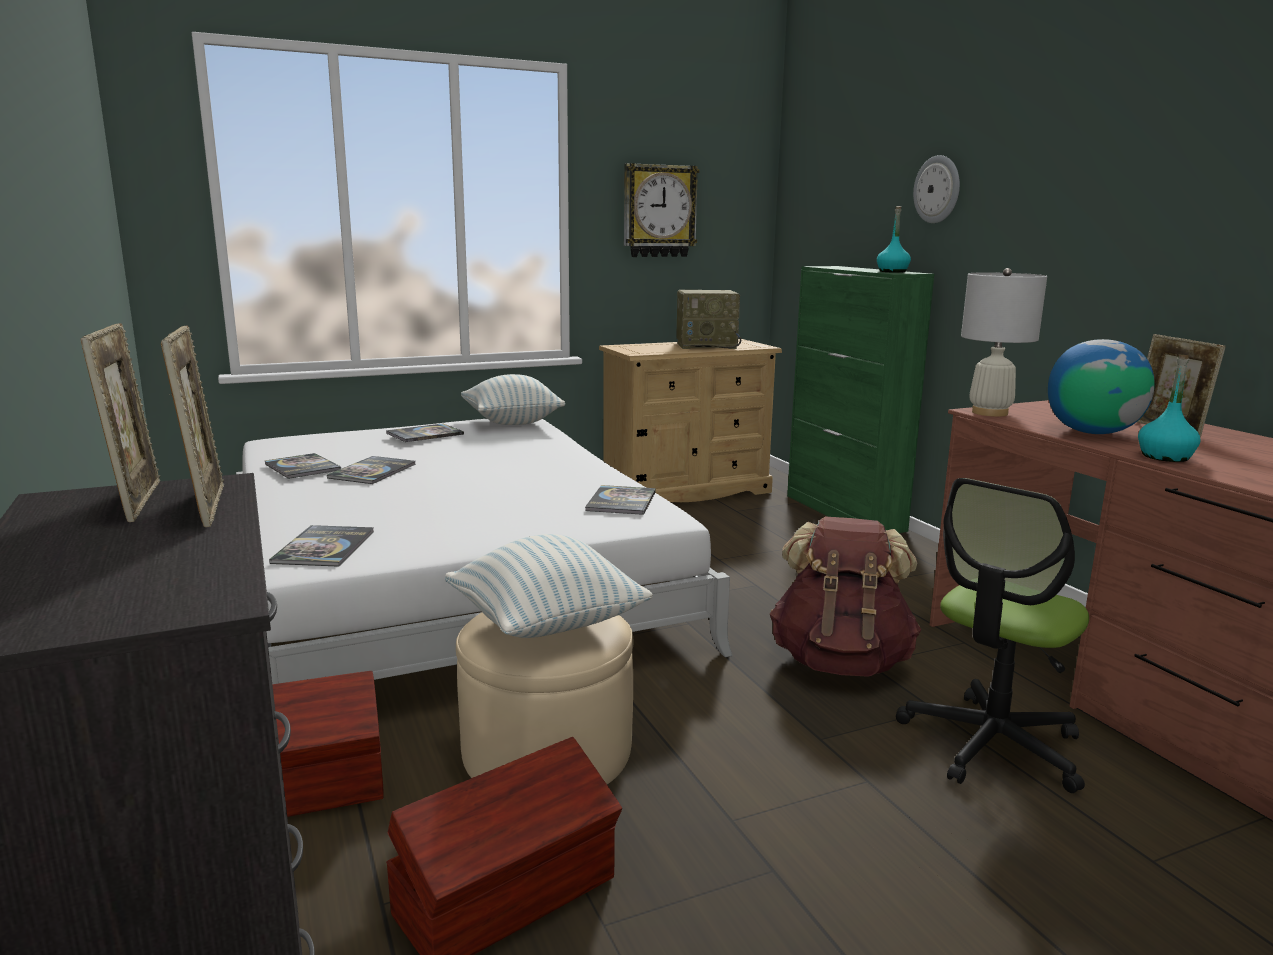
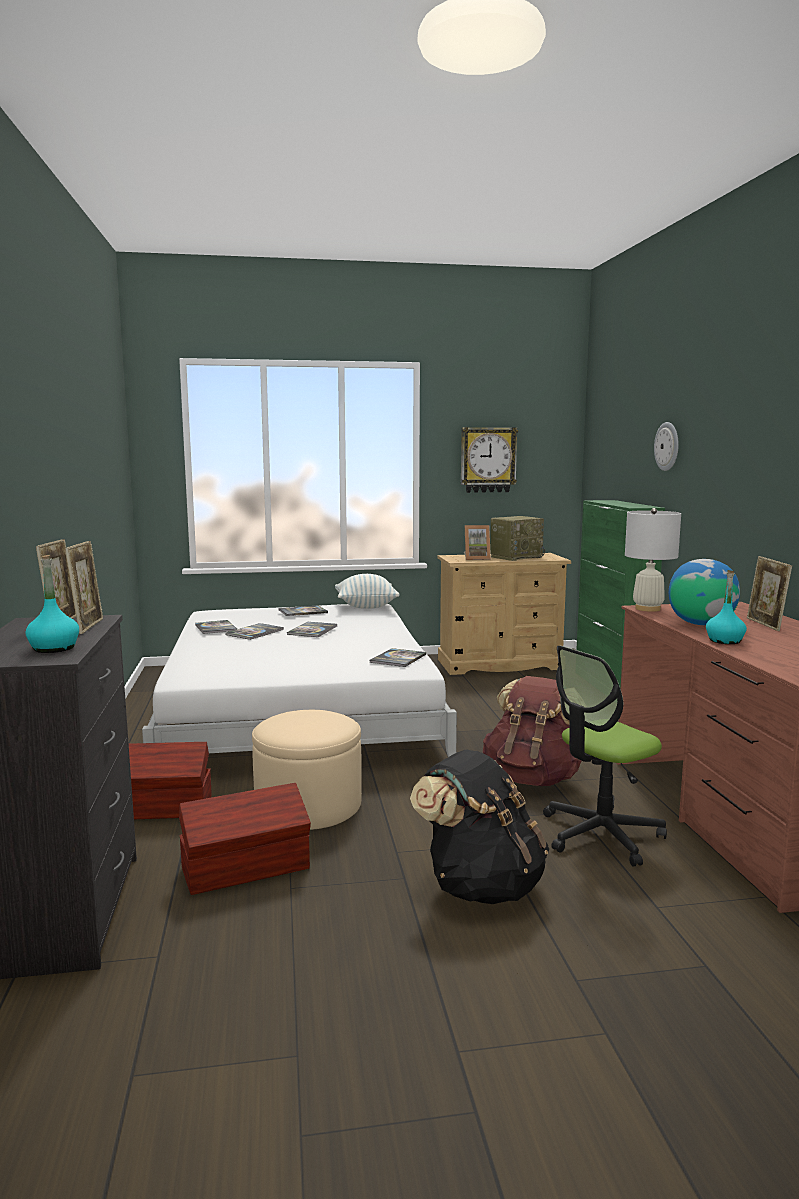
camera: 15 degrees right, 5 degrees down
book [269,525,374,567] -> book moved to [287,622,337,637]
pillow [445,534,653,638] -> none
radio [676,290,741,349] -> radio turned 45 degrees counterclockwise [490,516,545,561]
turquoise bottle [877,206,911,273] -> turquoise bottle moved to [26,555,79,653]
none -> black backpack [410,749,549,904]
none -> picture frame [464,525,491,560]

